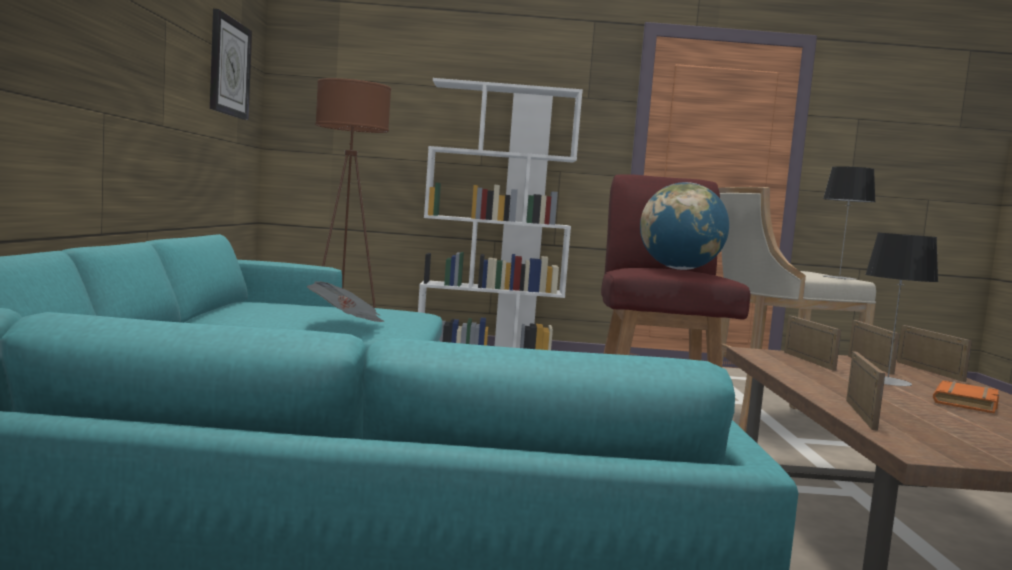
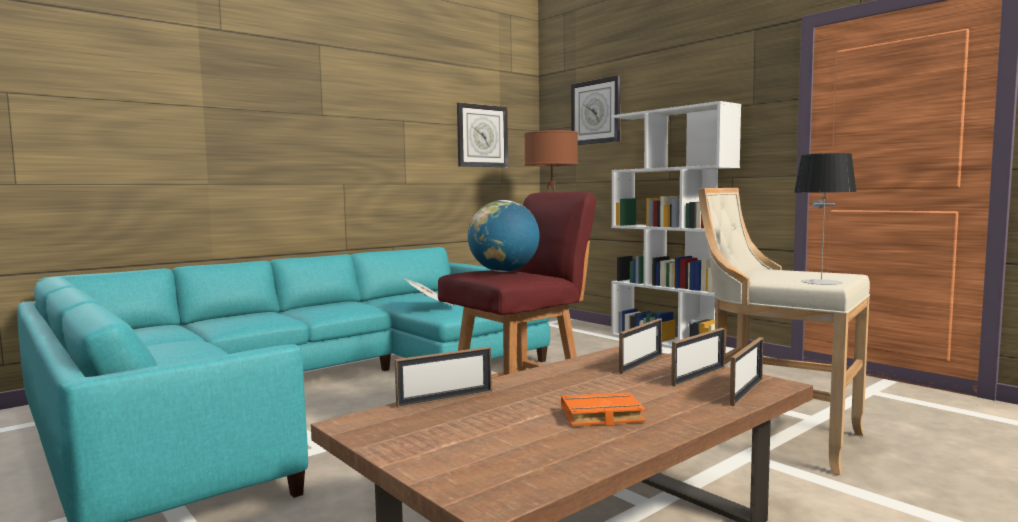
camera: 50 degrees right, 0 degrees up
table lamp [865,233,939,386] -> none
none -> wall clock [571,75,620,145]

